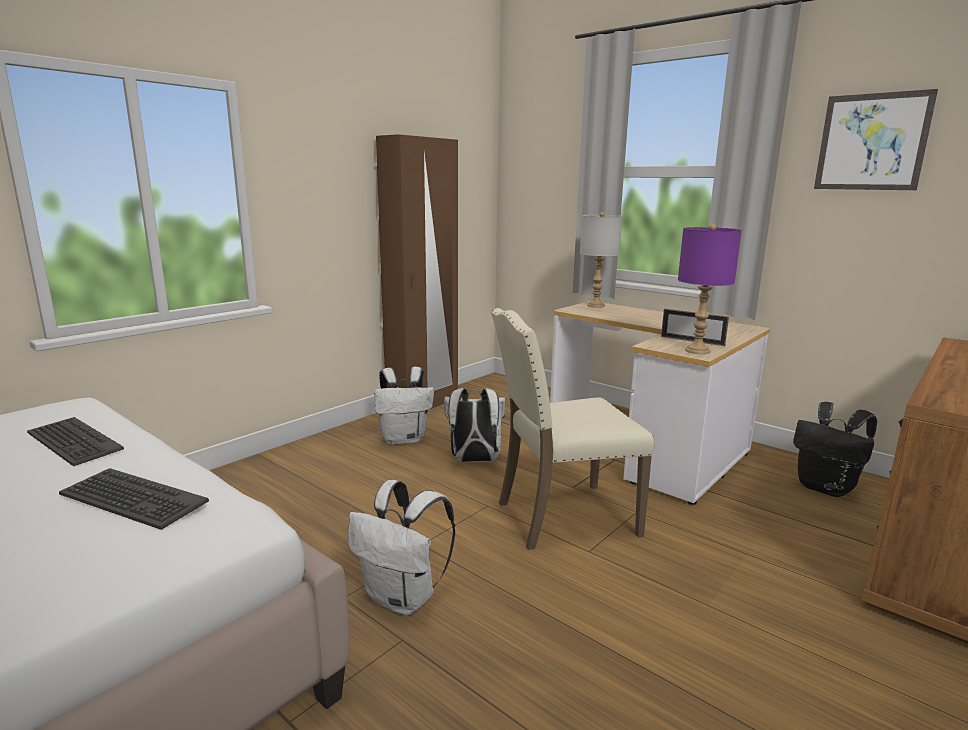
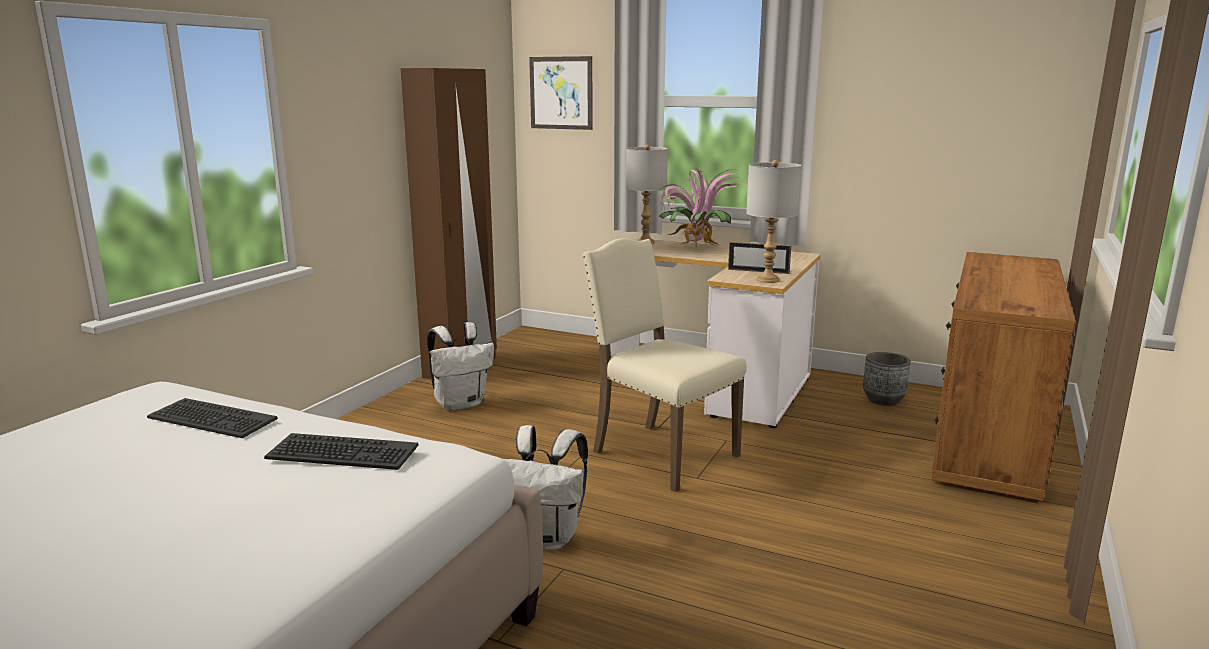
camera: 15 degrees left, 0 degrees up
white backpack [444,388,506,462] -> none
beige chair [491,308,655,550] -> beige chair turned 75 degrees clockwise [583,238,747,492]
purple table lamp [678,224,742,354] -> grey table lamp [746,160,802,283]
black backpack [793,402,877,497] -> grey planter [863,352,911,406]
picture [814,89,938,190] -> picture moved to [529,56,593,130]
none -> potted plant [658,168,738,249]

